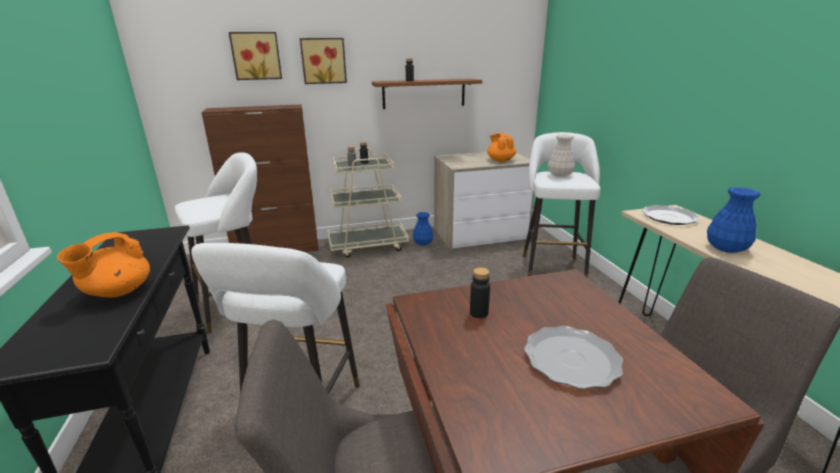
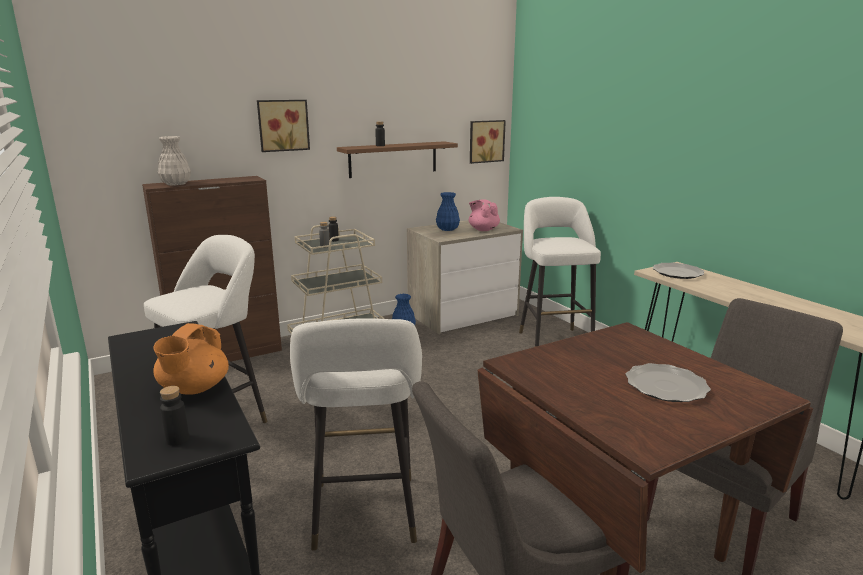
camera: 15 degrees left, 5 degrees down
picture [229,32,282,80] -> picture moved to [470,120,506,164]
black bottle [470,267,490,318] -> black bottle moved to [160,386,189,446]
orange teapot [487,133,516,162] -> pink teapot [469,199,500,231]
white vase [548,134,575,177] -> white vase moved to [158,136,191,186]
blue vase [707,187,760,253] -> blue vase moved to [436,192,460,231]

